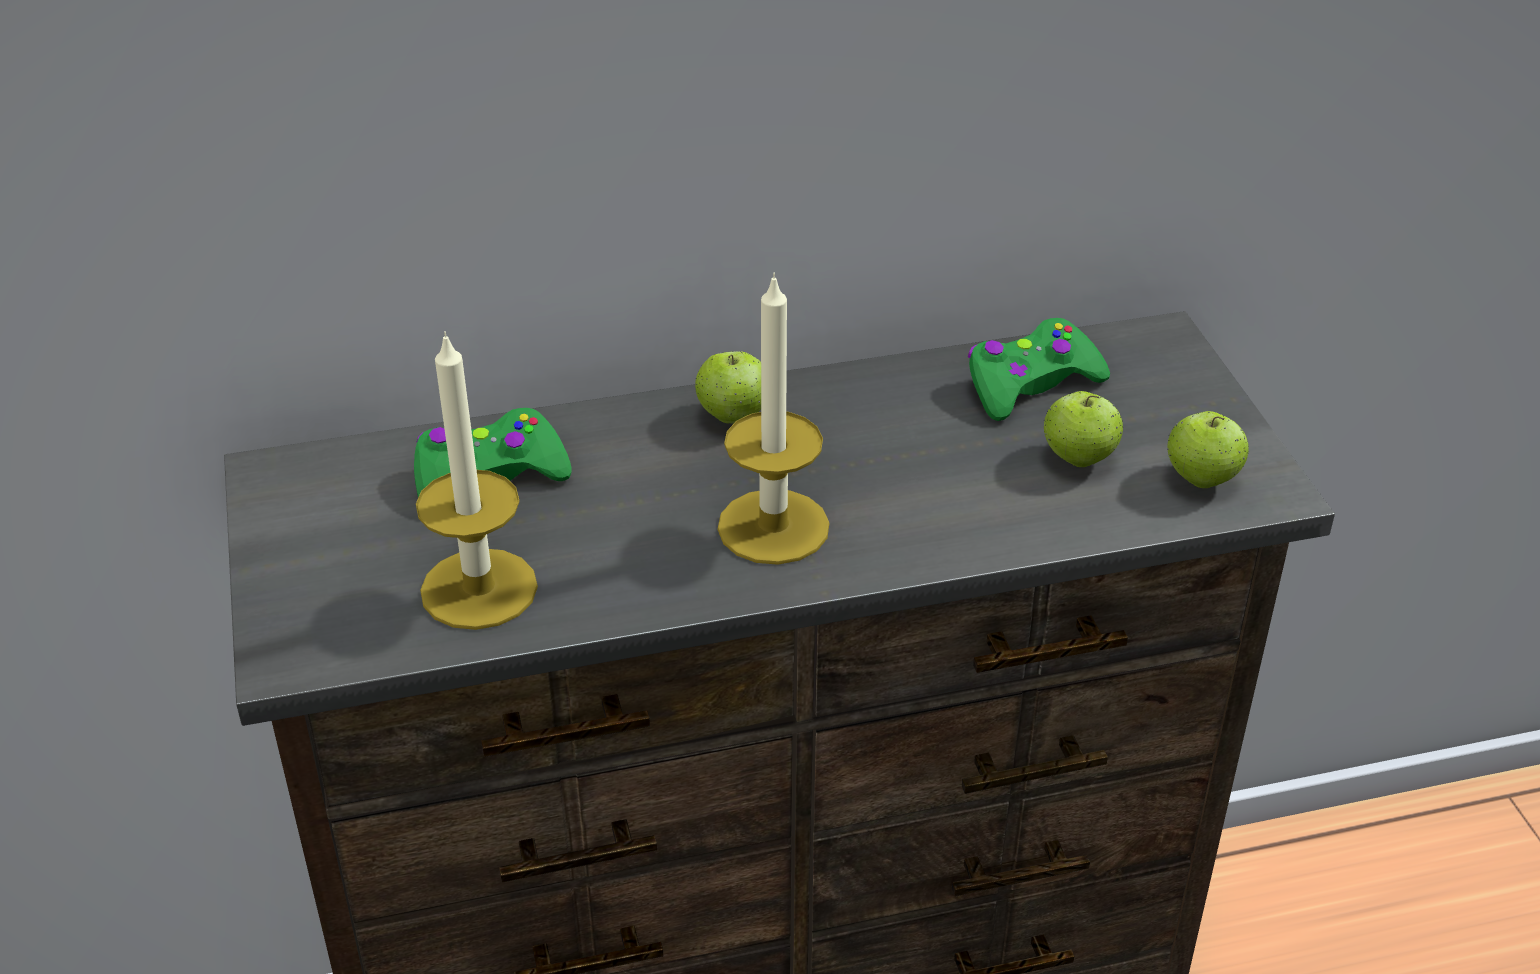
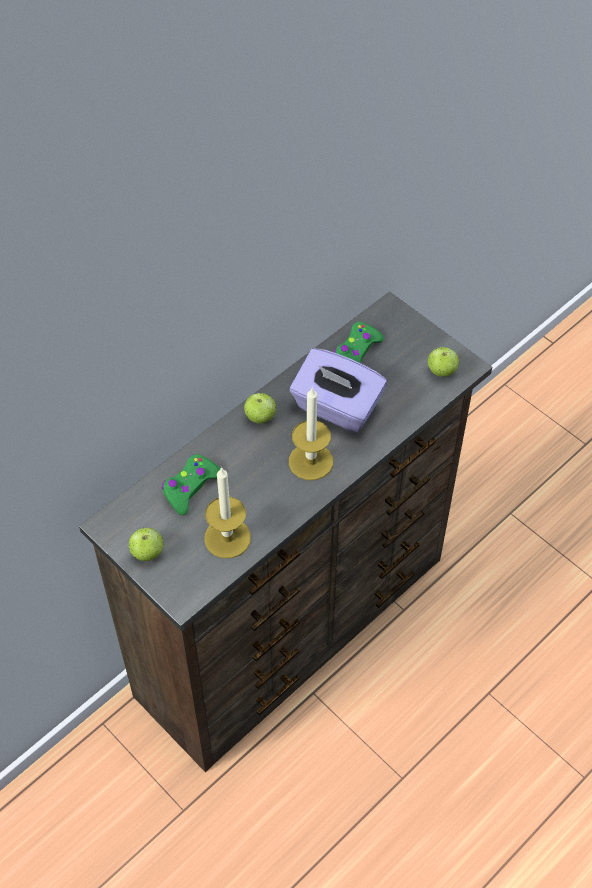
camera: 30 degrees left, 15 degrees up
apple [1043,391,1123,467] -> apple moved to [129,527,163,561]
none -> purple tissue box [290,348,387,432]

